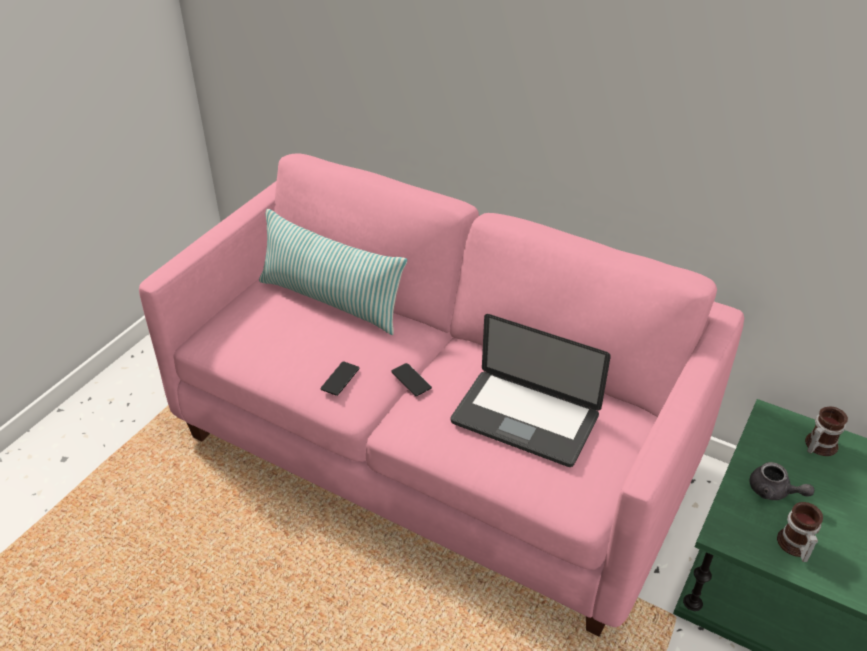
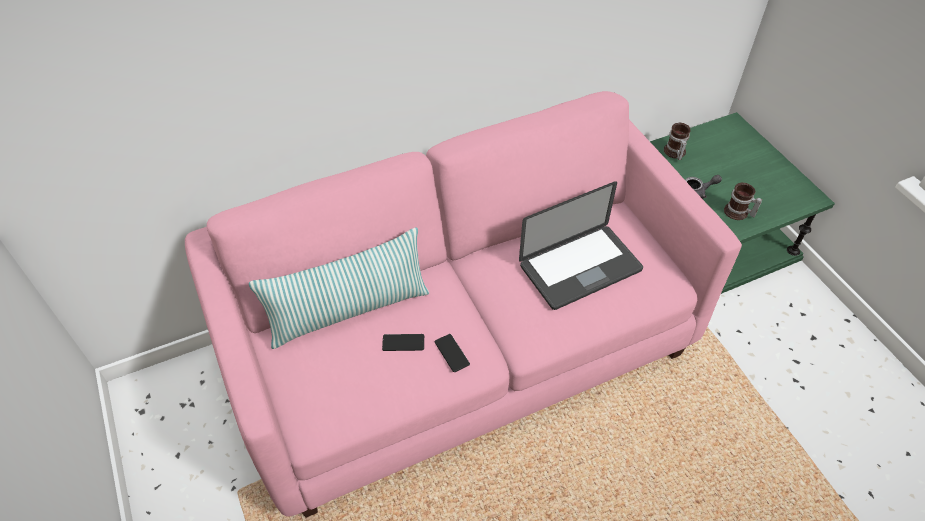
camera: 55 degrees left, 10 degrees up
phone [391,363,432,396] -> phone moved to [382,334,424,351]

